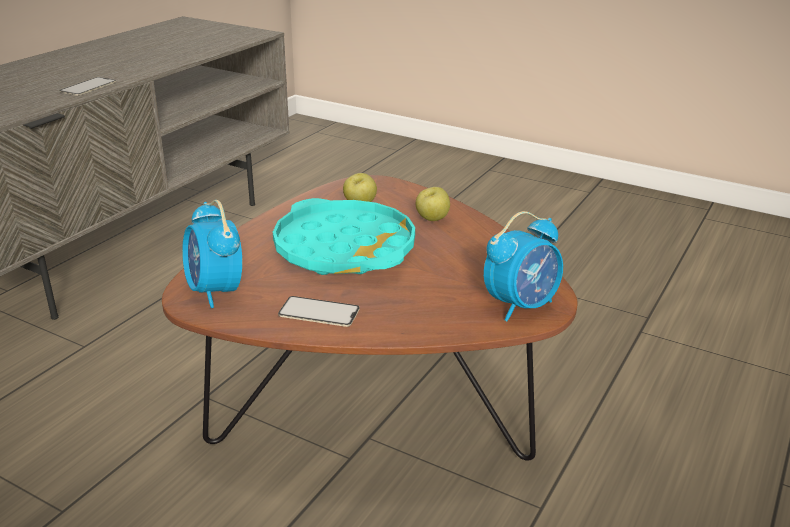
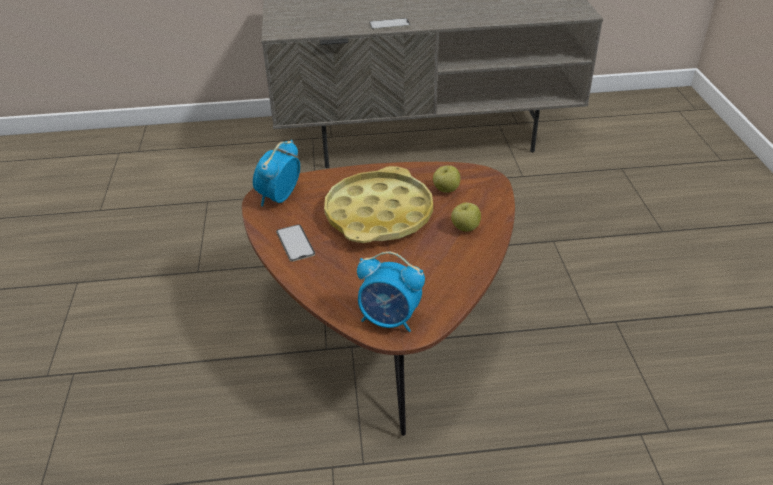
camera: 55 degrees right, 10 degrees up
turquoise tray [273,198,415,275] -> yellow tray [324,166,433,243]

